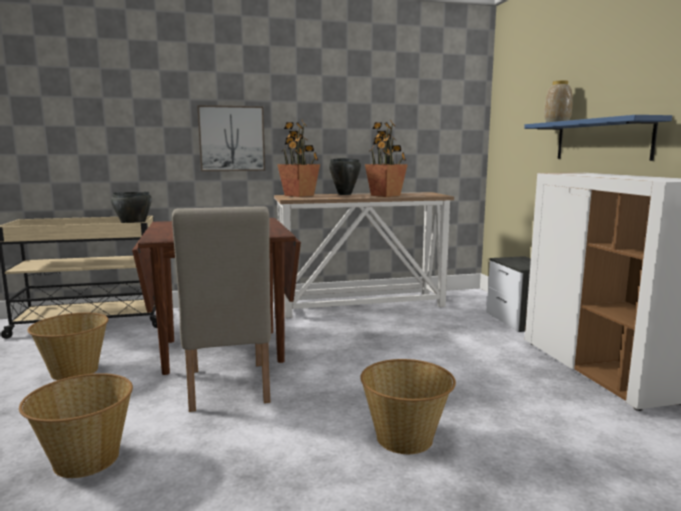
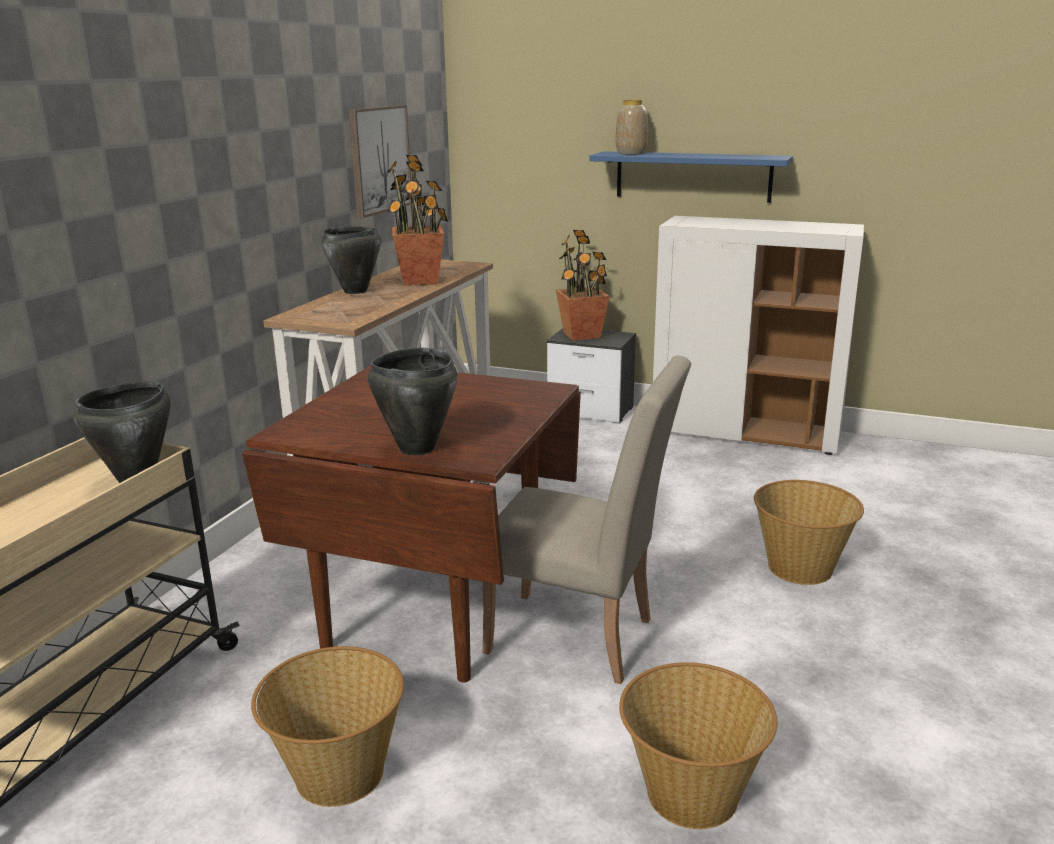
camera: 55 degrees left, 10 degrees up
picture [197,105,265,171] -> picture moved to [348,105,411,218]
potted plant [277,120,320,197] -> potted plant moved to [556,230,610,341]
none -> black cooking pot [368,348,457,455]

